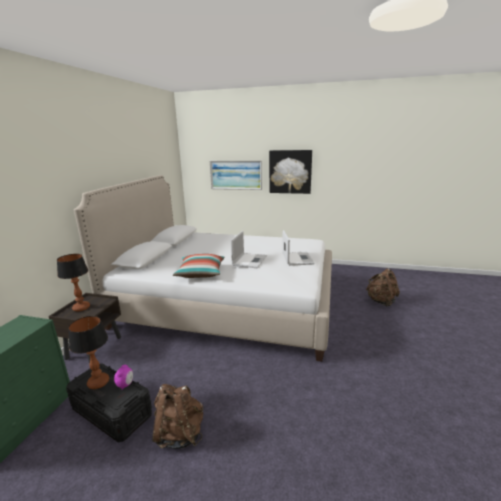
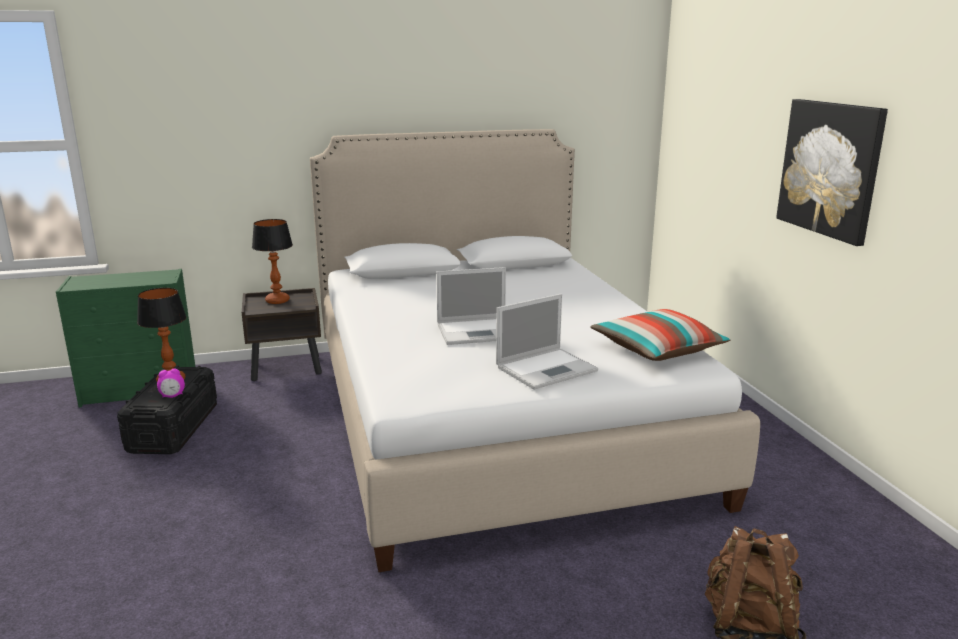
camera: 60 degrees right, 0 degrees up
brown backpack [152,384,203,449] -> none
pillow [173,254,224,278] -> pillow moved to [590,309,731,361]
picture [210,160,262,190] -> none

